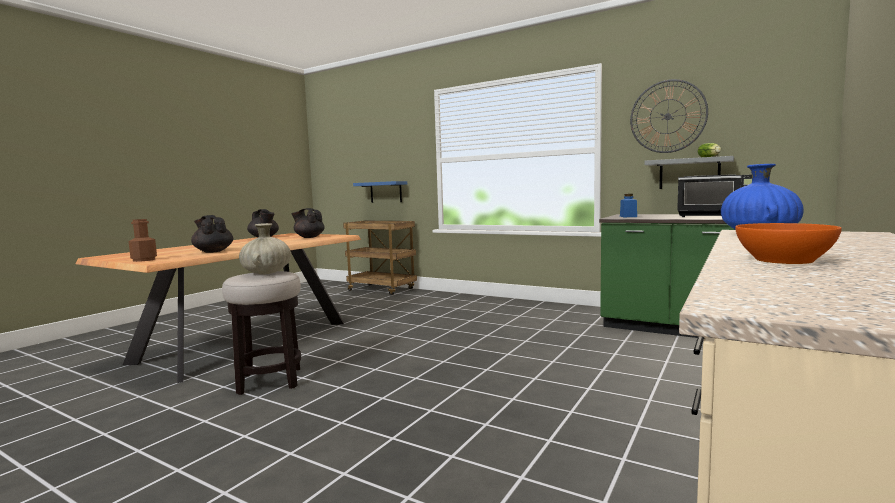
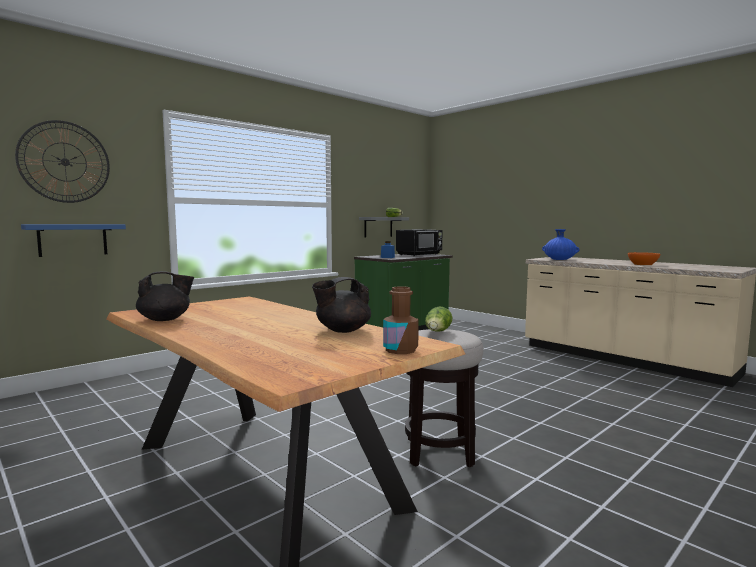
camera: 75 degrees left, 0 degrees up
beige vase [239,223,291,275] -> lettuce [425,307,452,332]
black teapot [291,208,324,238] -> none
brown cart [343,221,417,296] -> none
wall clock [630,79,708,153] -> wall clock moved to [15,120,110,203]

